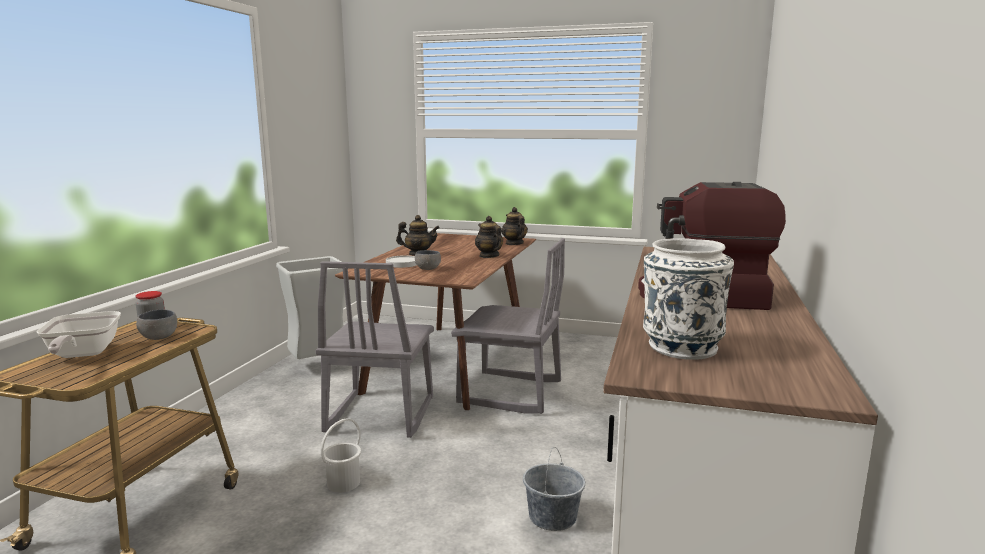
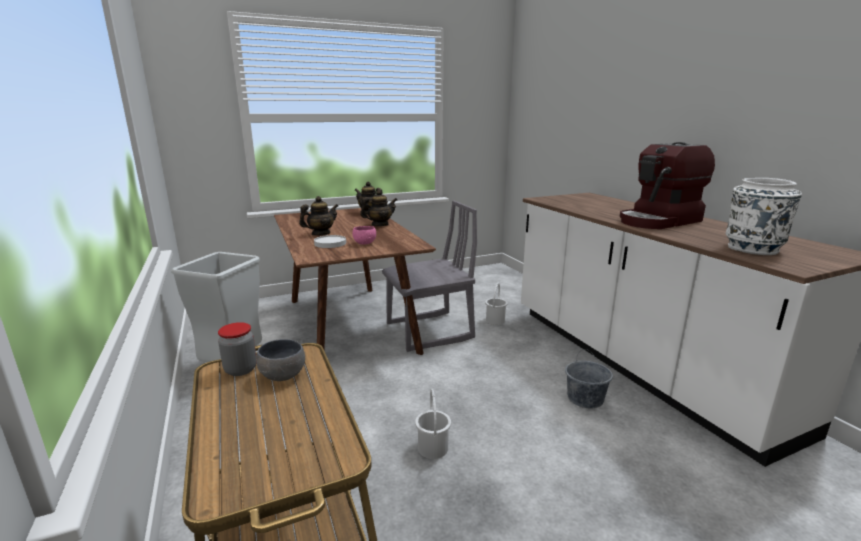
camera: 40 degrees left, 5 degrees up
frying pan [37,311,121,358] -> none
grey chair [316,261,434,438] -> none
grey bowl [415,250,441,270] -> pink bowl [352,226,376,245]
teapot [475,216,503,258] -> teapot turned 135 degrees clockwise [360,190,397,226]
none -> white bucket [485,283,508,325]

